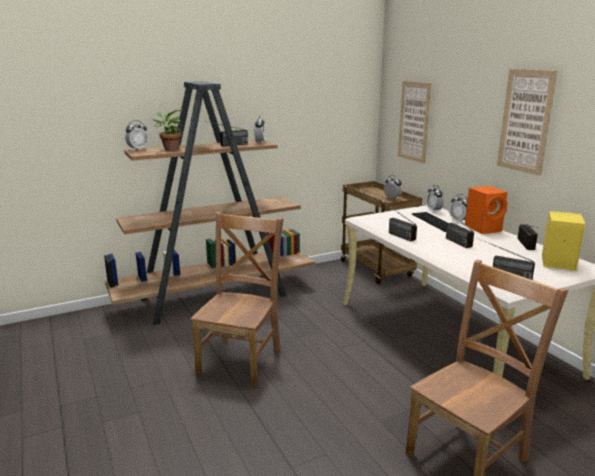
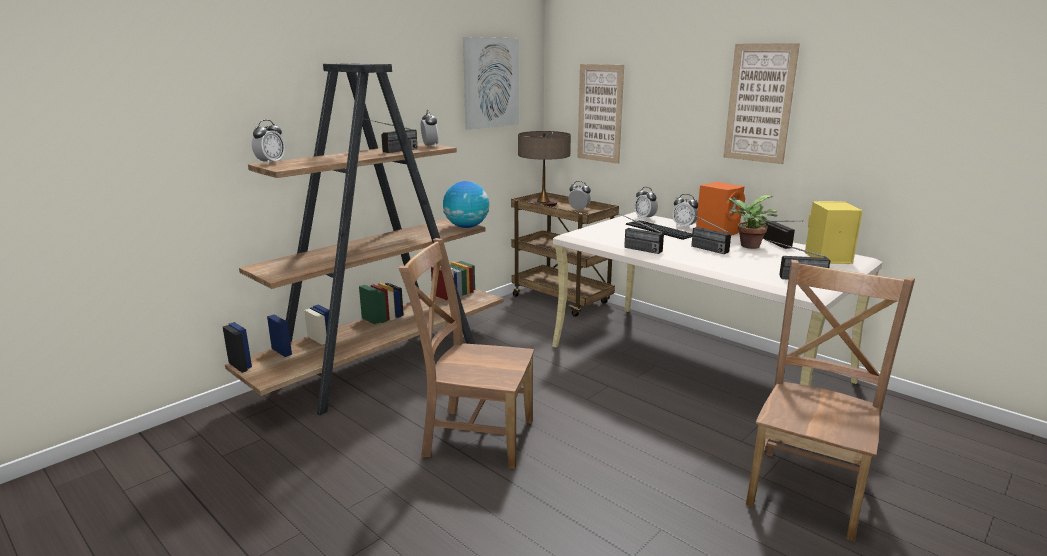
camera: 20 degrees left, 0 degrees up
potted plant [152,109,183,151] -> potted plant moved to [726,195,778,249]
brown chair [190,212,284,386] -> brown chair turned 75 degrees counterclockwise [399,238,534,469]
none -> globe [443,181,489,228]
none -> picture [463,37,519,130]
none -> table lamp [518,131,571,207]

